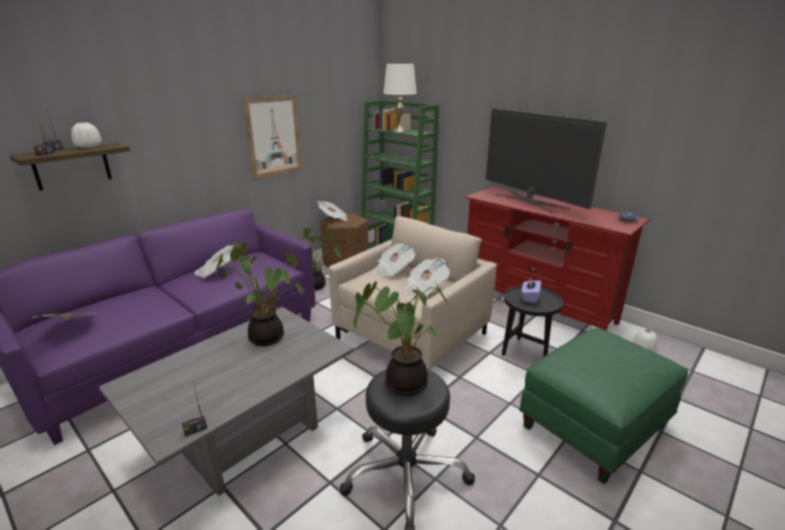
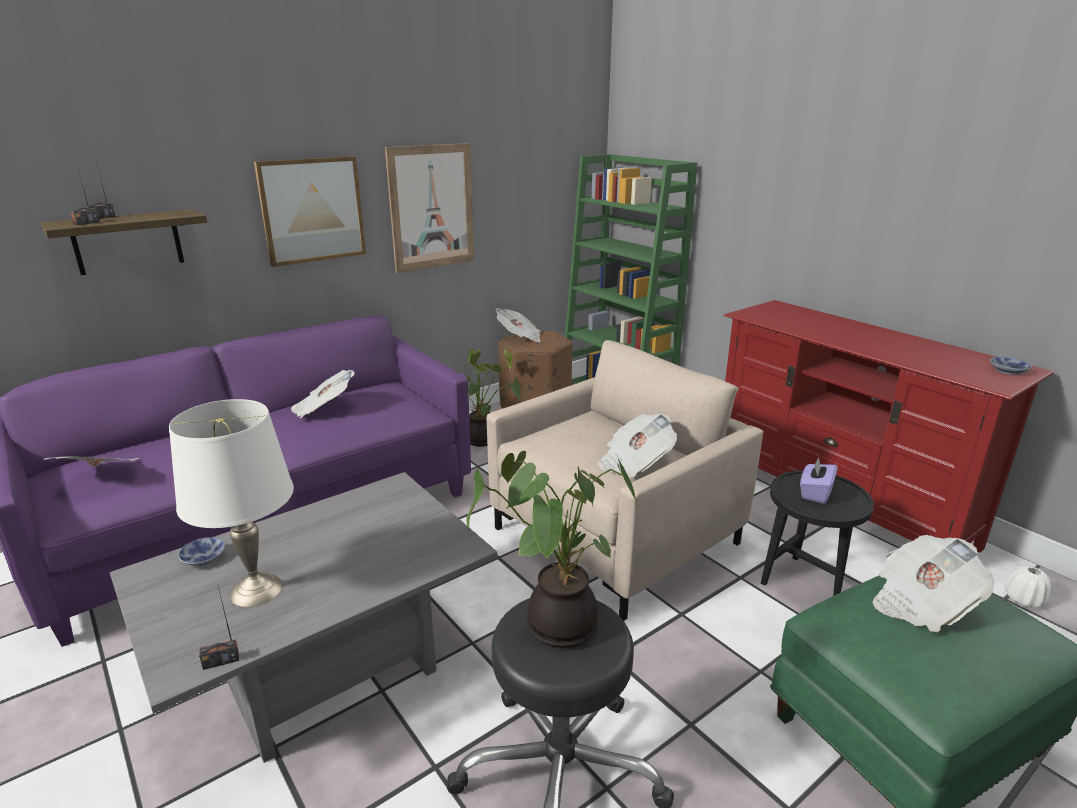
camera: 10 degrees right, 0 degrees up
white vase [71,122,102,148] -> none
potted plant [214,242,303,346] -> none
newspaper [372,243,416,277] -> newspaper moved to [873,535,994,632]
white table lamp [383,64,417,132] -> white table lamp moved to [169,399,294,607]
television [486,108,607,213] -> none
none -> bowl [178,537,225,566]
none -> picture [254,156,366,267]

